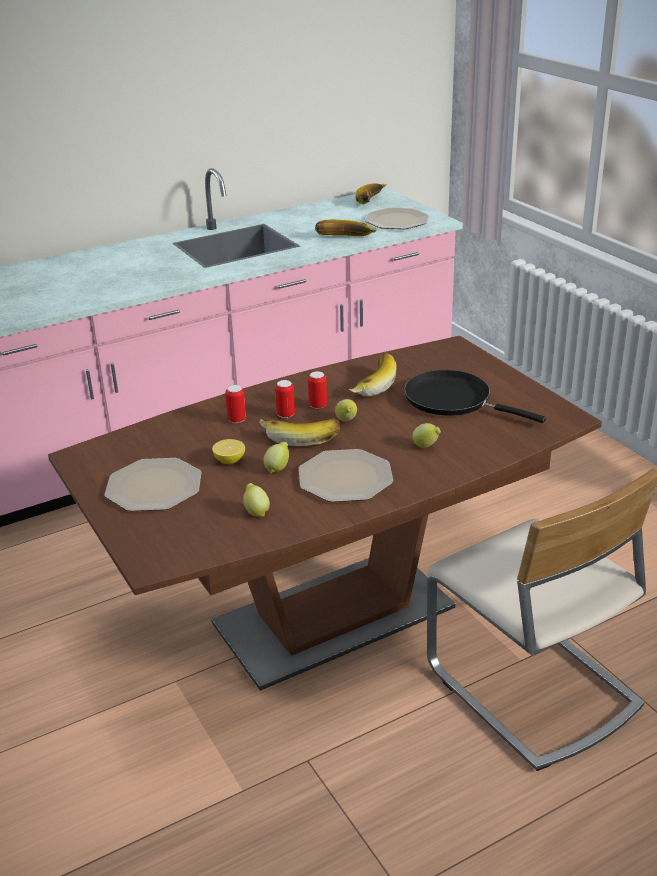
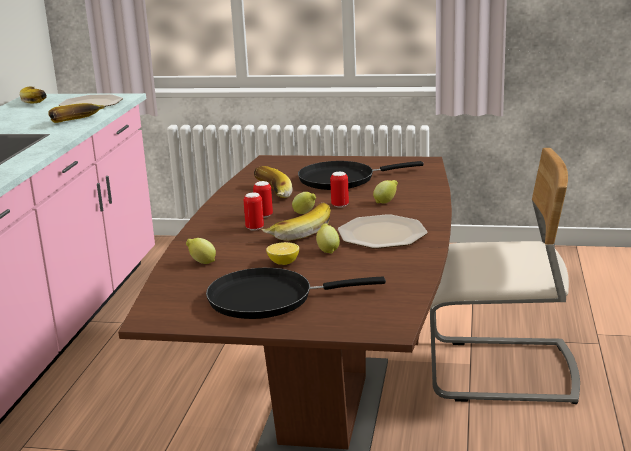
camera: 50 degrees left, 10 degrees down
plate [104,458,202,511] -> black frying pan [206,268,386,319]
can [225,385,246,423] -> can moved to [330,172,349,208]
lemon [243,483,270,517] -> lemon moved to [186,238,216,264]

